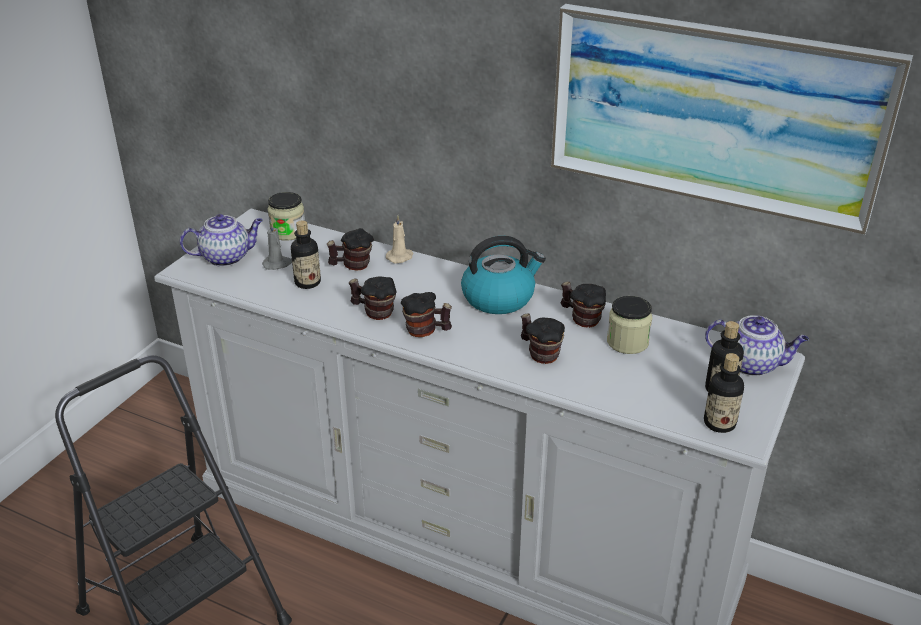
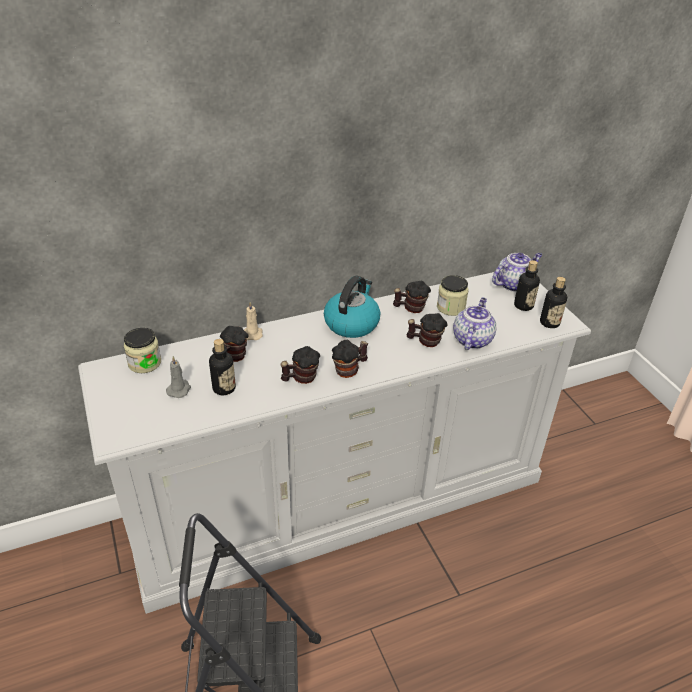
camera: 50 degrees left, 5 degrees up
teapot [180,214,263,267] -> teapot moved to [453,298,496,350]
picture [551,4,913,235] -> none

